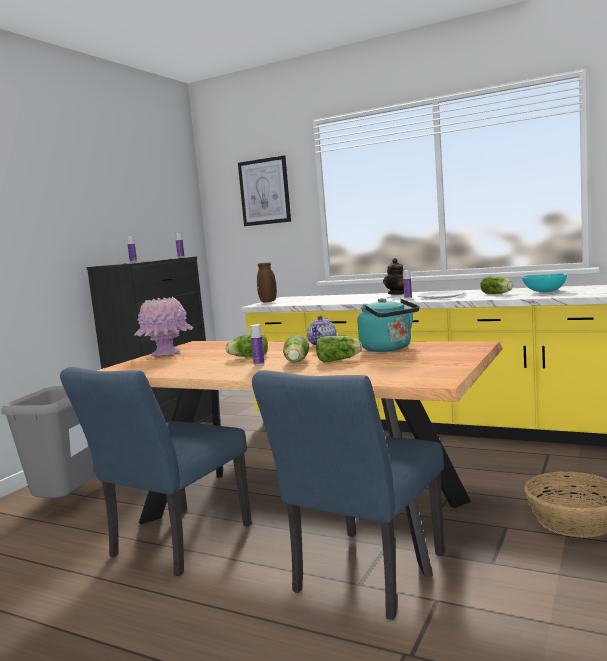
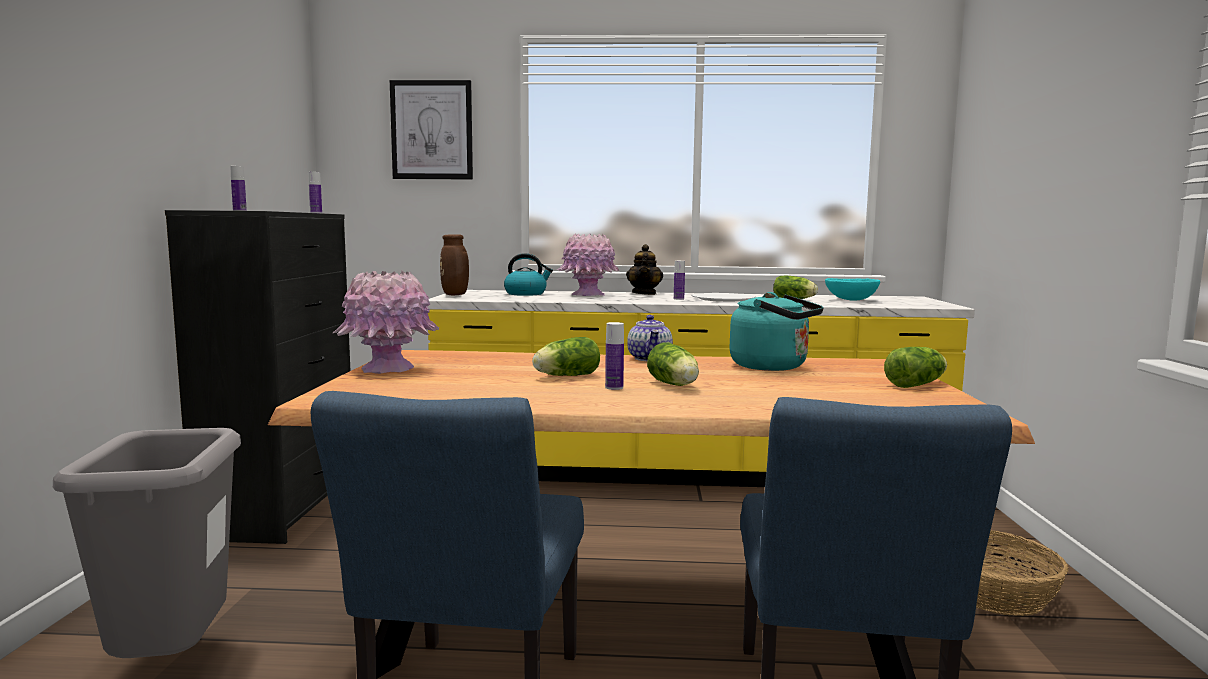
camera: 25 degrees left, 0 degrees up
lettuce [316,336,362,362] -> lettuce moved to [884,347,947,388]
none -> kettle [504,253,553,296]
none -> pink vase [557,233,620,296]

